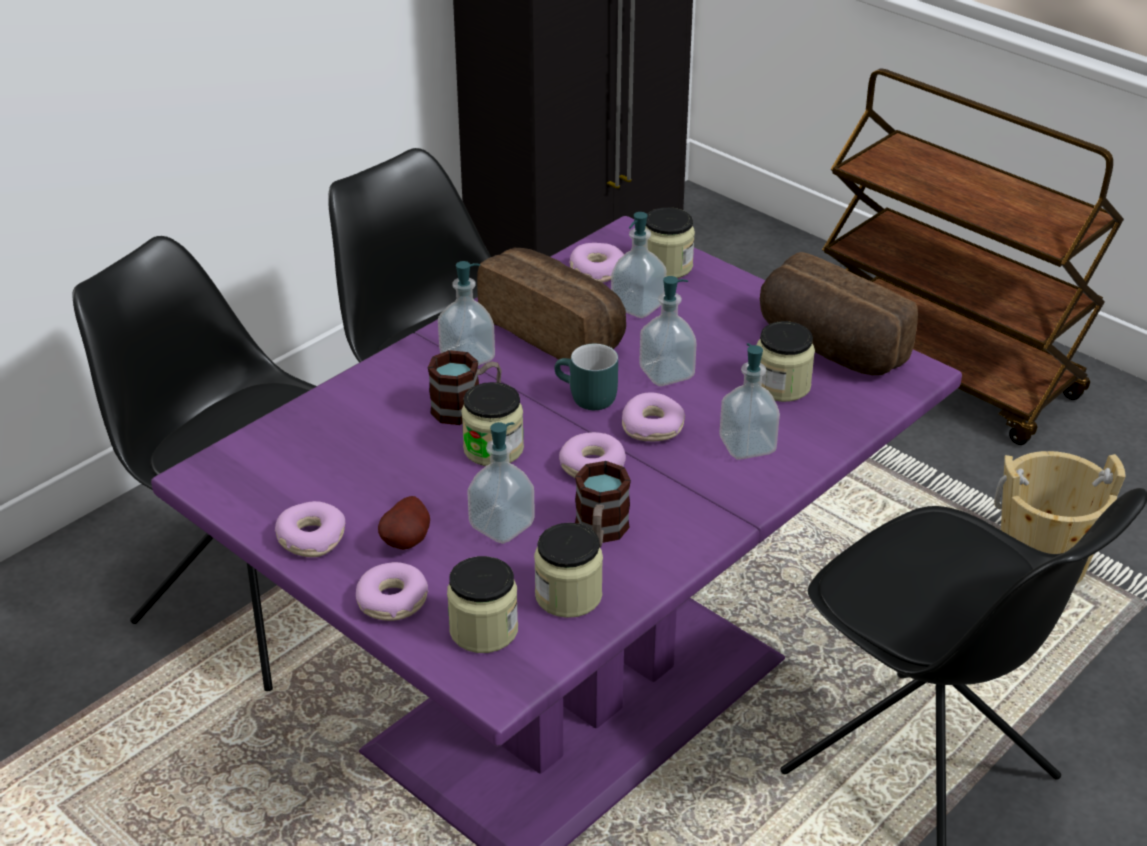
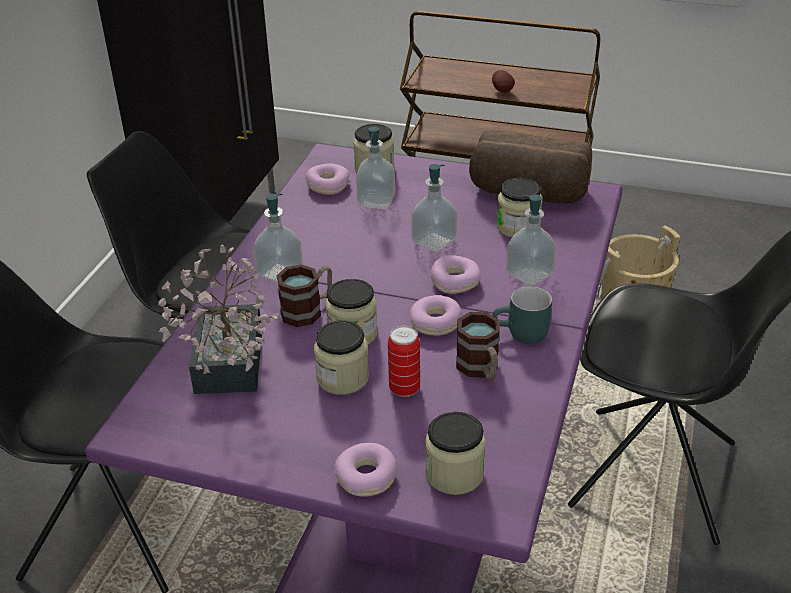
camera: 25 degrees left, 0 degrees up
donut [275,501,345,557] -> none
potato [378,496,430,550] -> potato moved to [492,70,515,93]
soap dispenser [467,422,535,544] -> can [388,326,420,397]
bread [477,248,626,359] -> none
jar [534,523,603,618] -> jar moved to [314,320,369,395]
turquoise mug [554,344,618,410] -> turquoise mug moved to [492,286,552,344]
none -> potted plant [158,245,279,394]

